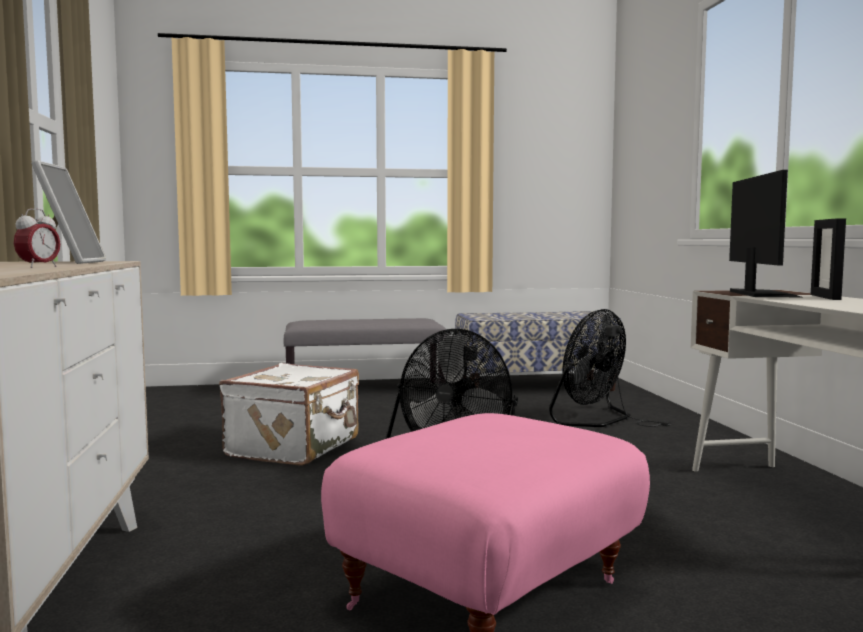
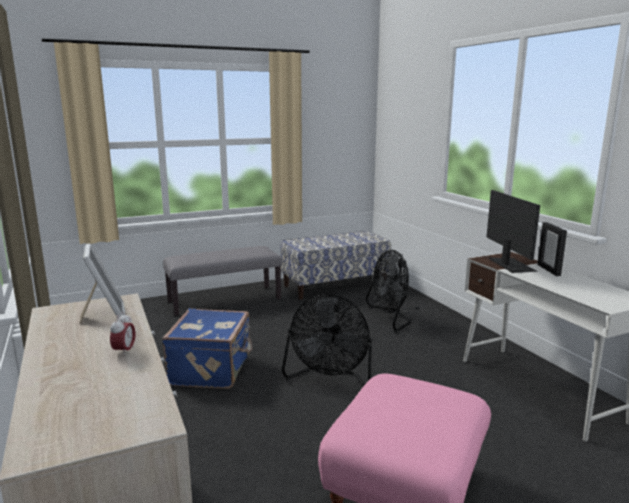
camera: 15 degrees left, 10 degrees up
white suitcase [219,363,359,466] -> blue suitcase [162,308,252,389]
black fan [549,309,670,428] -> black fan turned 45 degrees counterclockwise [366,250,420,333]

